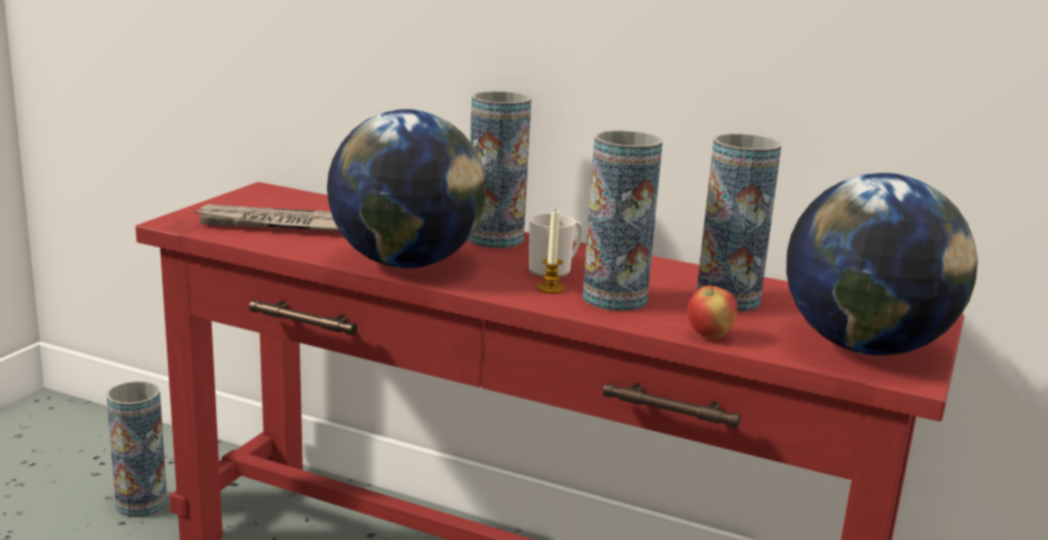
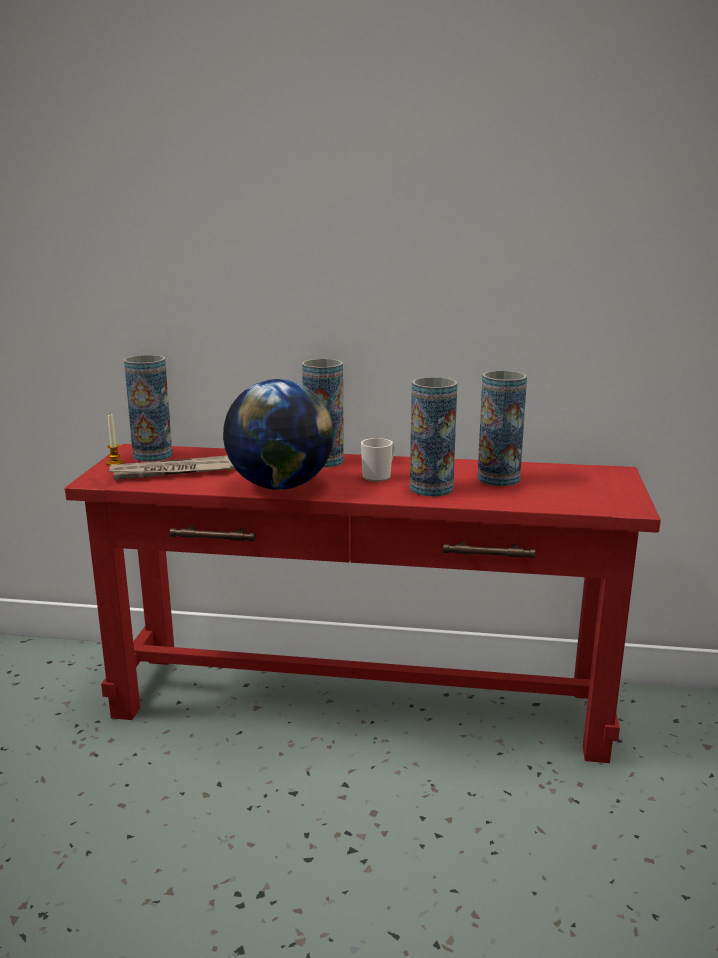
camera: 15 degrees left, 0 degrees up
vase [106,381,167,517] -> vase moved to [124,355,172,462]
candle [537,209,565,294] -> candle moved to [106,414,124,466]
apple [687,282,737,339] -> none
globe [786,173,978,356] -> none

